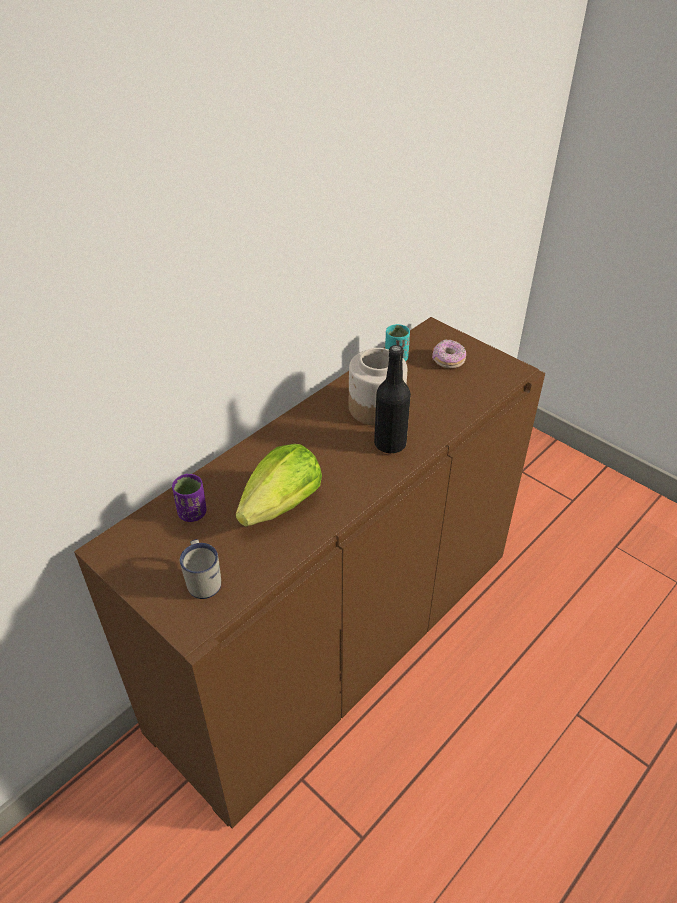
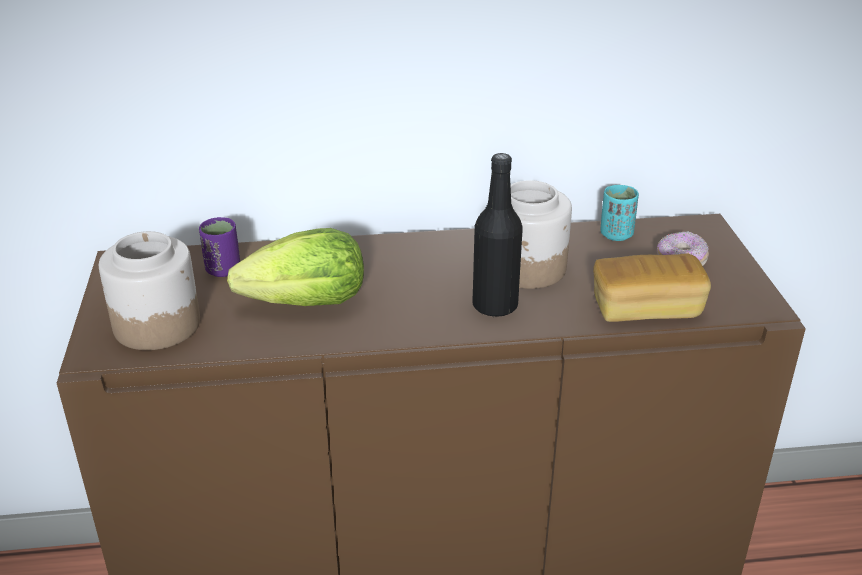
camera: 40 degrees right, 10 degrees down
white mug [180,539,221,599] -> jar [99,231,200,350]
none -> bread [593,253,711,322]

